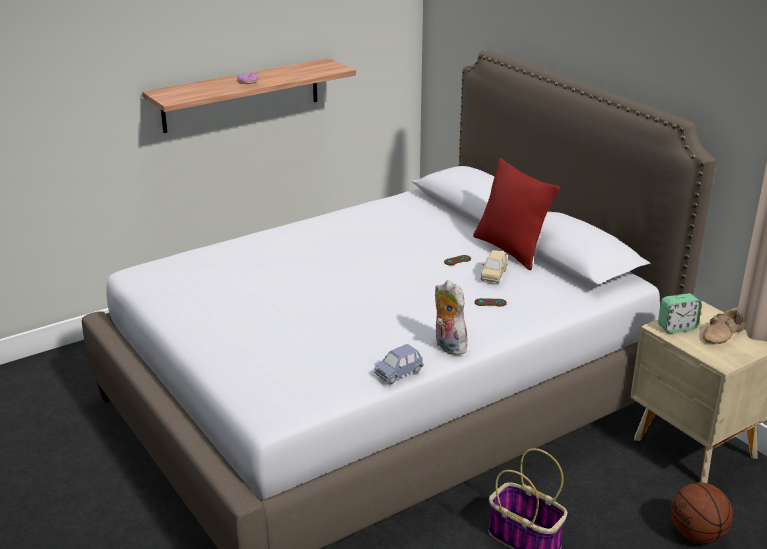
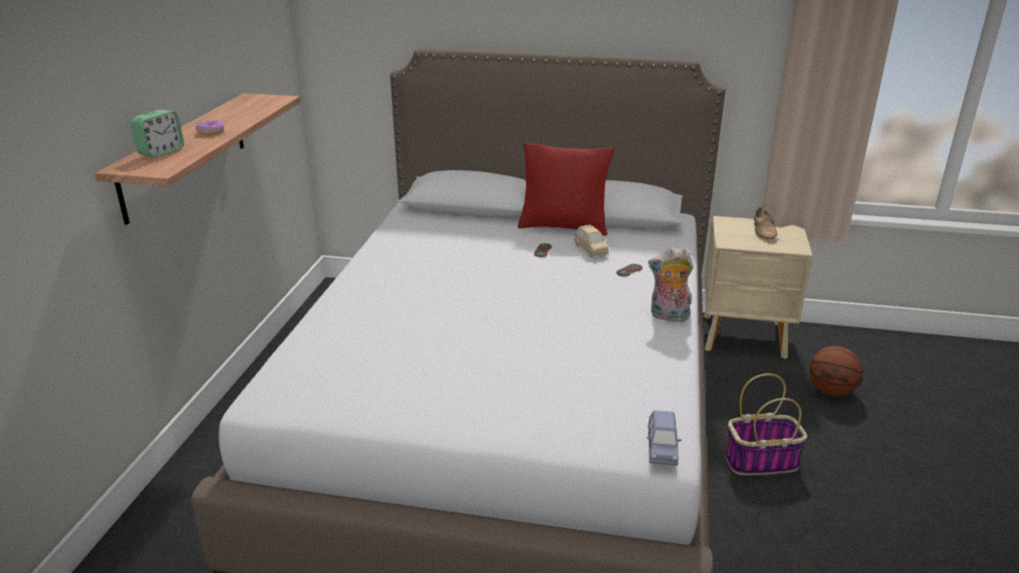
camera: 45 degrees left, 0 degrees up
blue toy car [374,344,424,384] -> blue toy car moved to [647,411,681,466]
alarm clock [658,293,702,333] -> alarm clock moved to [130,110,184,157]

